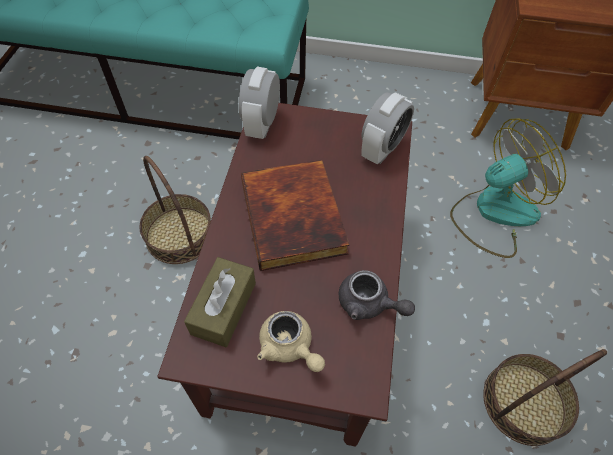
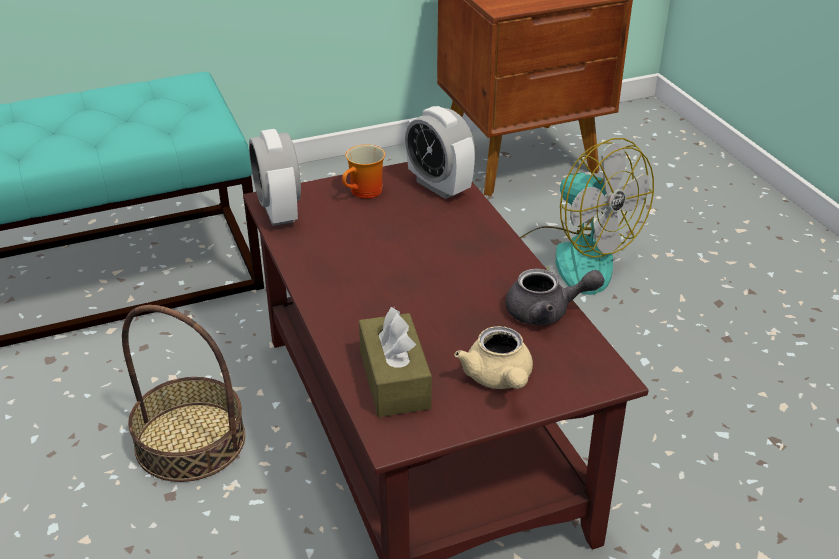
camera: 30 degrees left, 20 degrees down
book [241,160,350,271] -> none
beige teapot [257,311,325,372] -> beige teapot turned 60 degrees clockwise [454,326,533,389]
alarm clock [361,92,414,165] -> alarm clock turned 135 degrees clockwise [405,106,475,199]
fan [450,118,566,258] -> fan turned 105 degrees clockwise [520,138,654,295]
basket [483,349,607,446] -> none
none -> mug [342,144,385,199]

